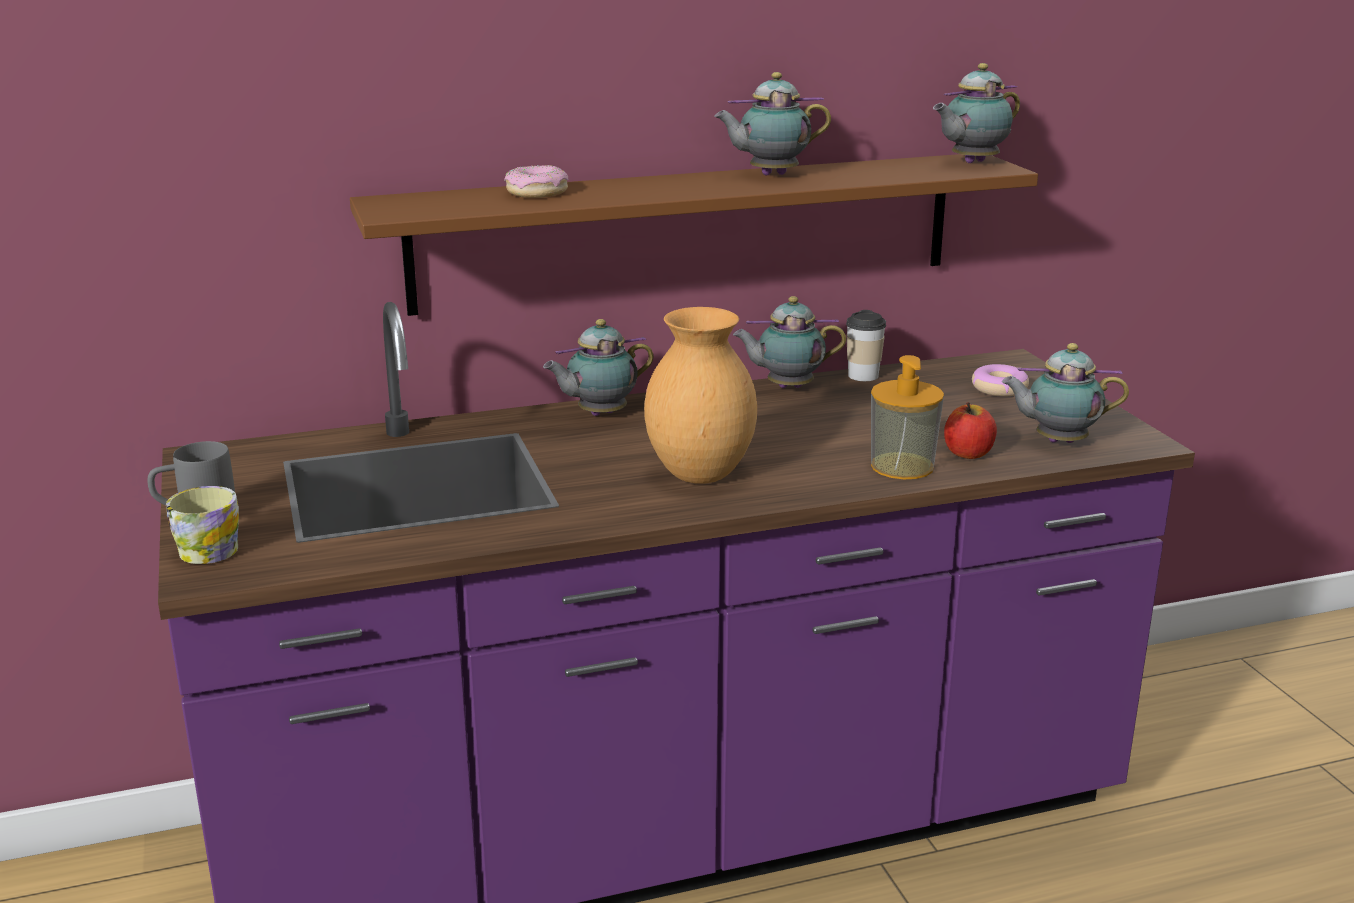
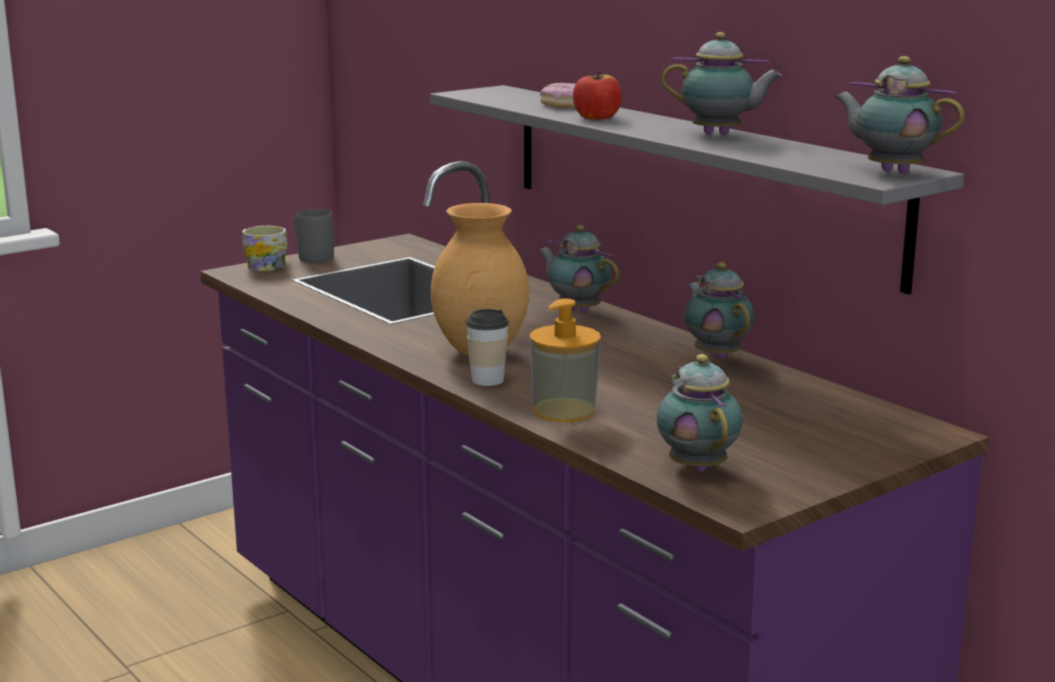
camera: 70 degrees right, 5 degrees down
brown shelf [350,154,1038,316] -> grey shelf [430,85,964,294]
teapot [714,72,831,175] -> teapot turned 135 degrees clockwise [661,32,782,135]
cup [846,310,886,381] -> cup moved to [465,309,509,386]
apple [944,402,997,459] -> apple moved to [573,70,622,120]
donut [972,364,1029,396] -> none

